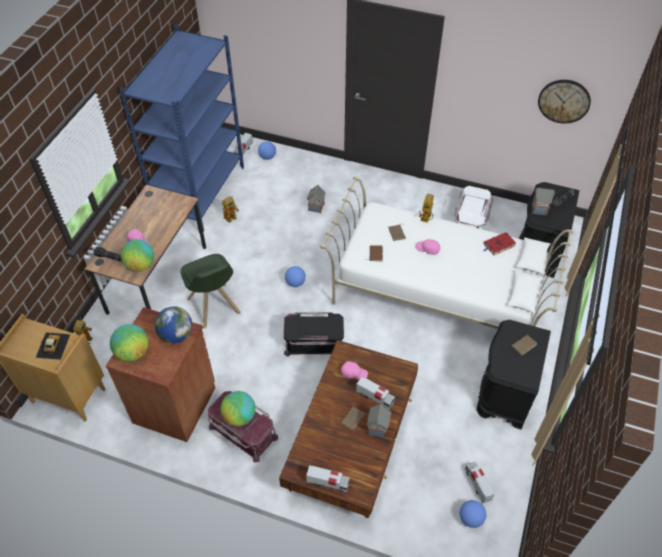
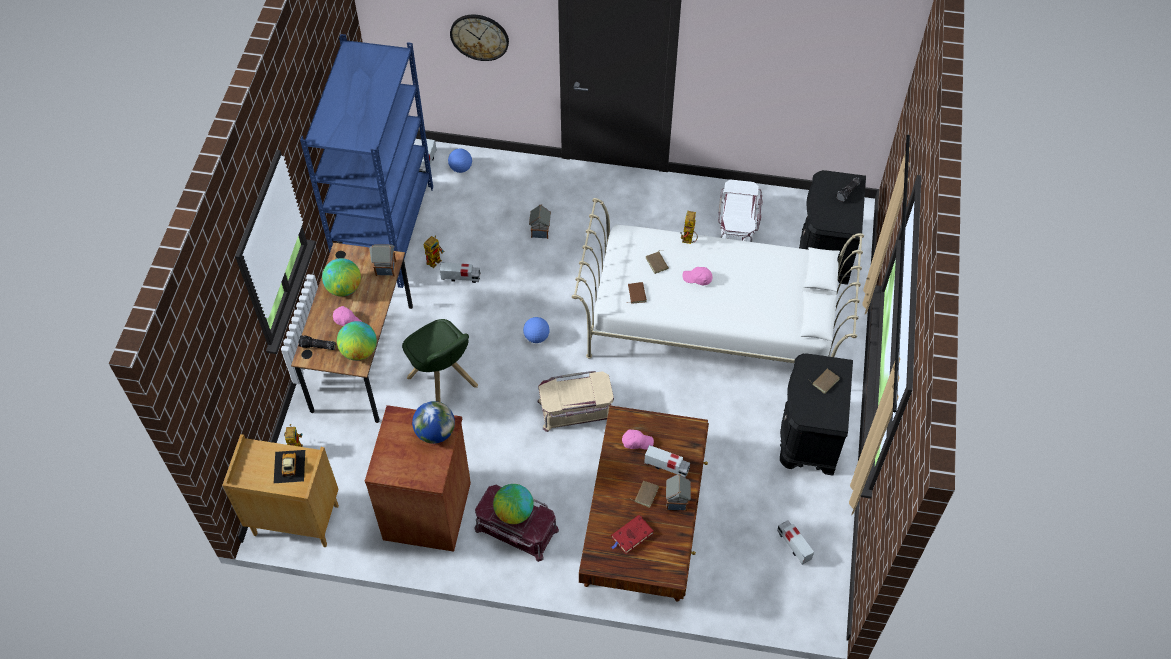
camera: 10 degrees left, 5 degrees up
globe [110,324,148,362] -> globe moved to [322,258,361,296]
black storage box [284,312,344,357] -> beige storage box [537,371,614,432]
toy truck [306,465,350,492] -> toy truck moved to [440,262,481,283]
football [460,500,486,528] -> none
red book [483,232,516,255] -> red book moved to [611,515,654,554]
toy house [532,187,555,216] -> toy house moved to [369,244,396,276]
wall clock [538,80,591,124] -> wall clock moved to [450,15,509,61]

